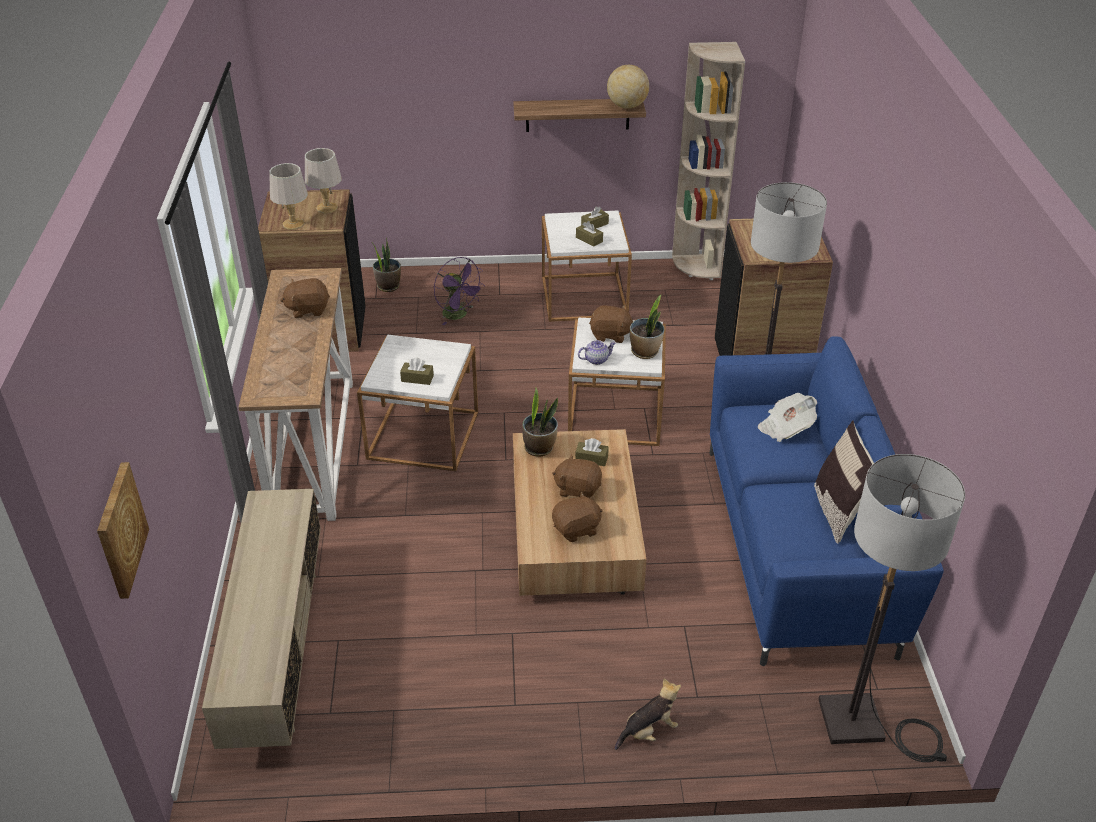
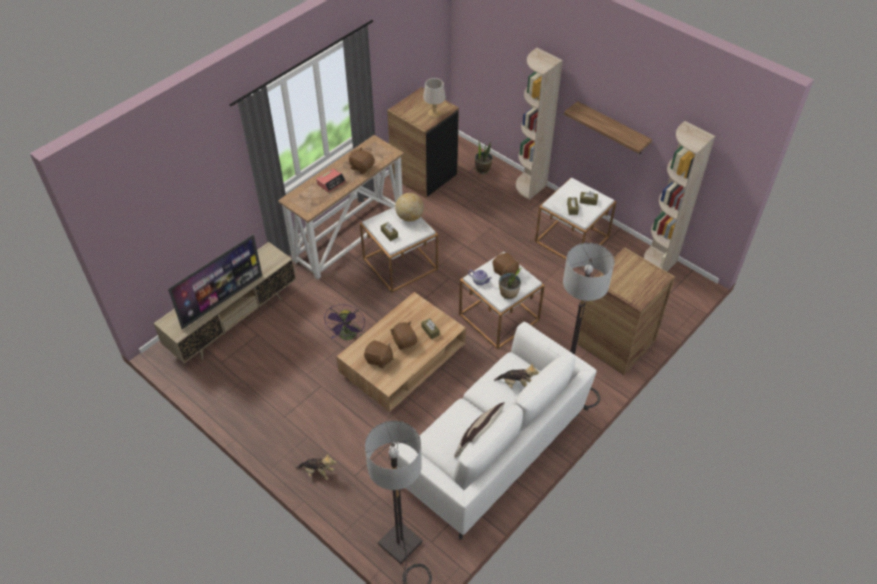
camera: 45 degrees right, 10 degrees up
picture [97,462,149,599] -> none
grey table lamp [269,163,308,230] -> none
purple fan [434,257,485,325] -> purple fan moved to [324,304,365,340]
potted plant [522,388,558,456] -> none
globe [607,65,649,109] -> globe moved to [395,193,424,222]
blue sofa [710,336,944,666] -> white sofa [390,322,597,540]
newspaper [758,393,817,442] -> plush toy [494,363,539,389]
none -> television [168,235,262,329]
none -> alarm clock [316,168,346,193]
none -> beige bookcase [516,48,563,200]

